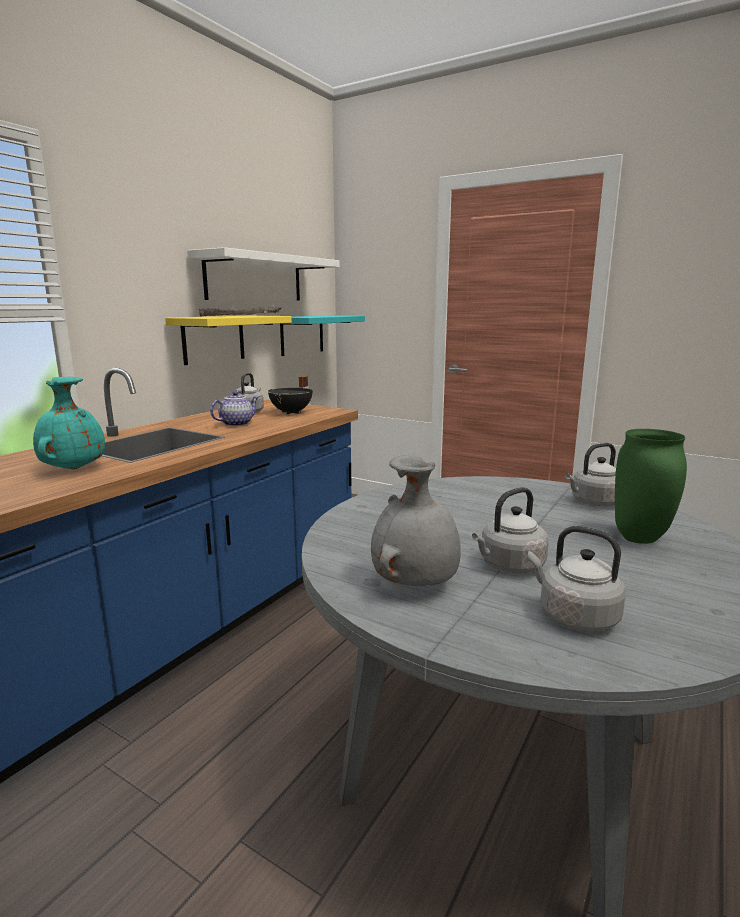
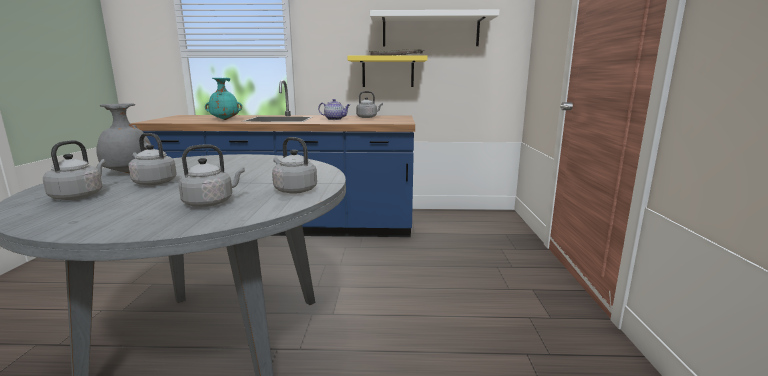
camera: 60 degrees right, 0 degrees up
black cooking pot [268,376,313,415] -> none
turquoise shelf [278,315,365,356] -> none
green vase [615,429,687,544] -> grey kettle [178,144,245,207]

